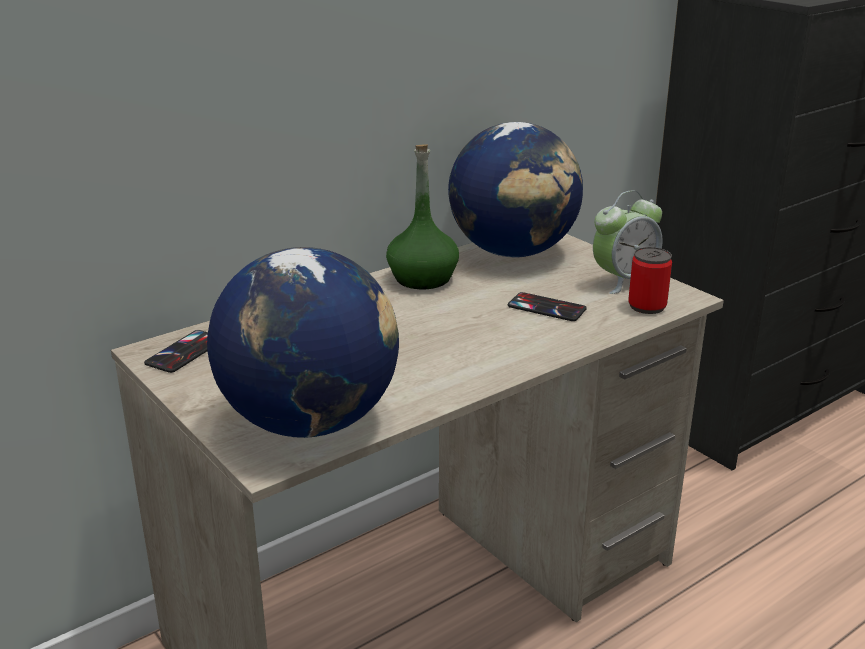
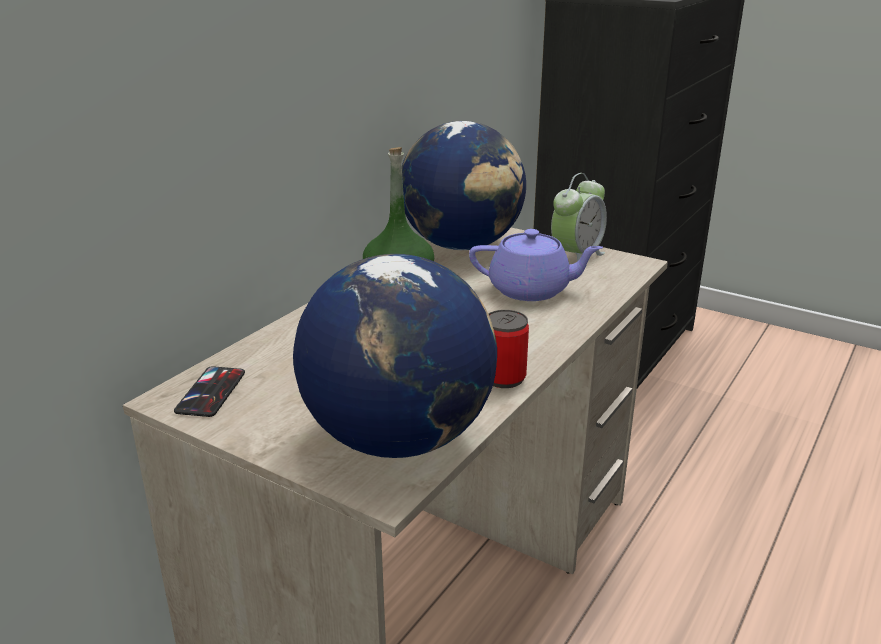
camera: 20 degrees left, 0 degrees up
phone [508,292,587,321] -> purple teapot [469,229,603,301]
can [628,247,672,314] -> can moved to [488,310,529,388]

